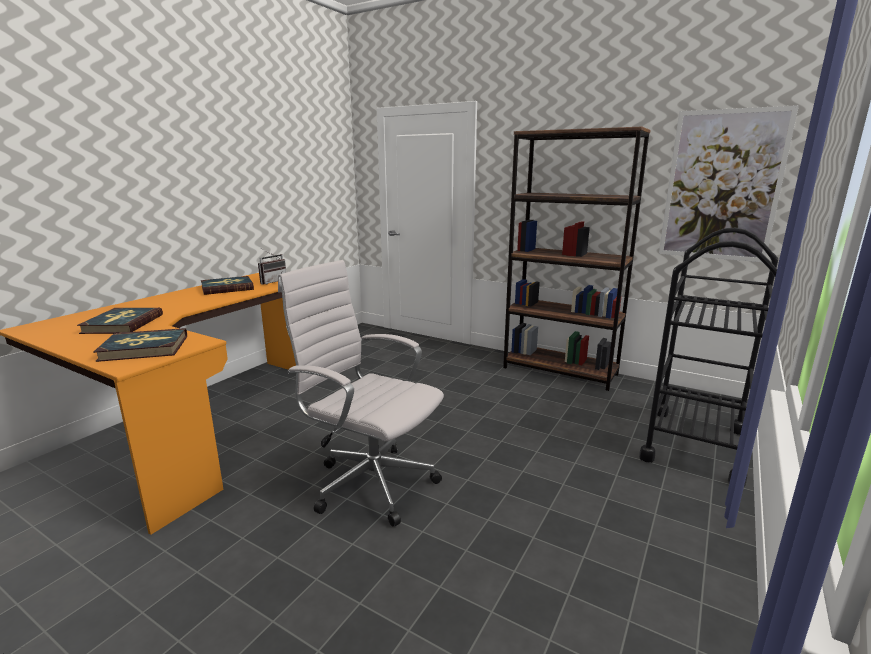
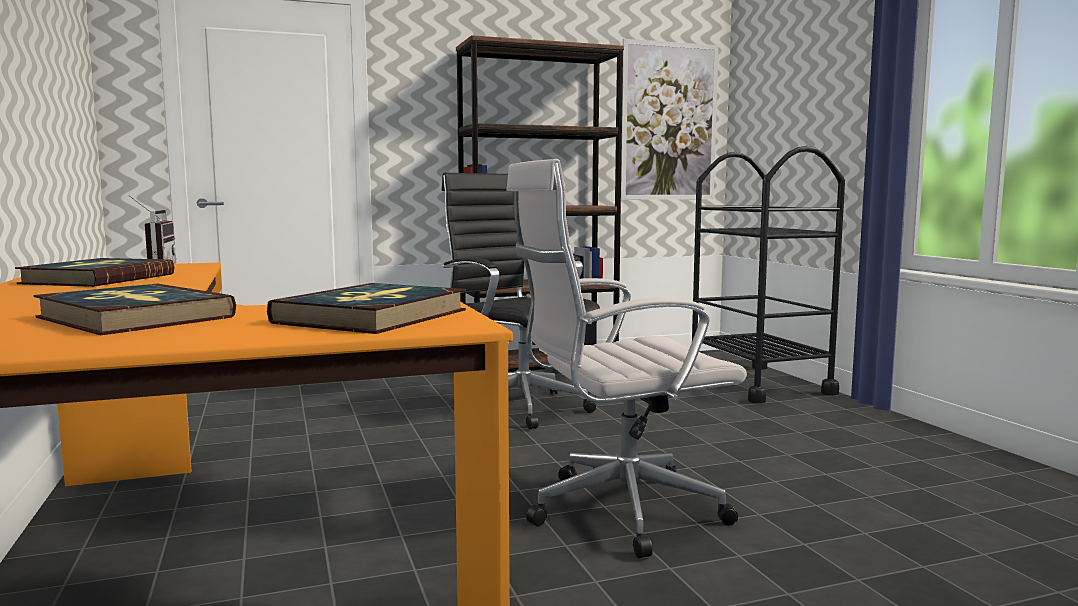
camera: 50 degrees left, 10 degrees down
none -> black office chair [442,173,600,430]

